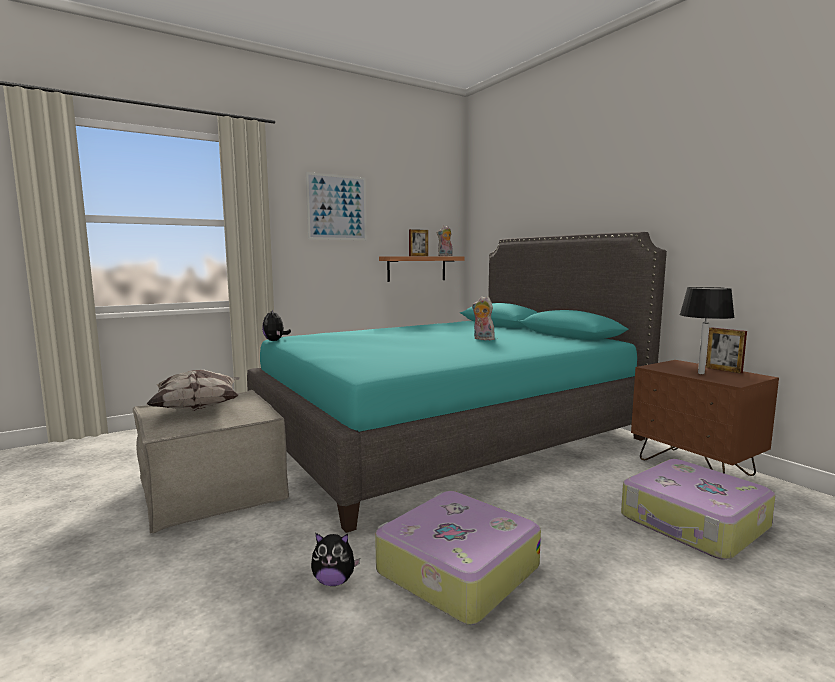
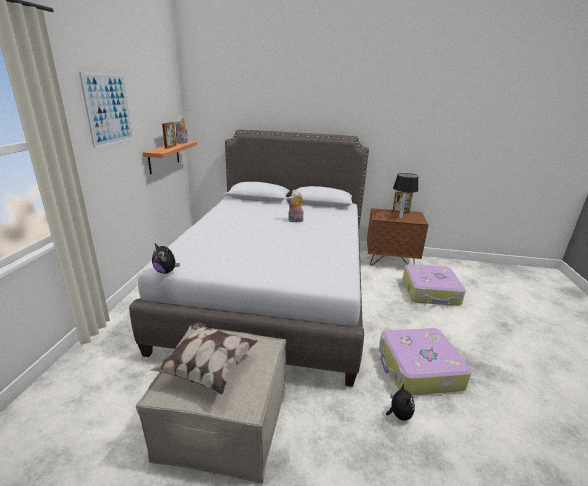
camera: 50 degrees left, 15 degrees up
turquoise bed [247,232,667,533] -> grey bed [129,130,369,387]
plush toy [311,533,360,586] -> plush toy turned 45 degrees counterclockwise [386,384,415,421]

